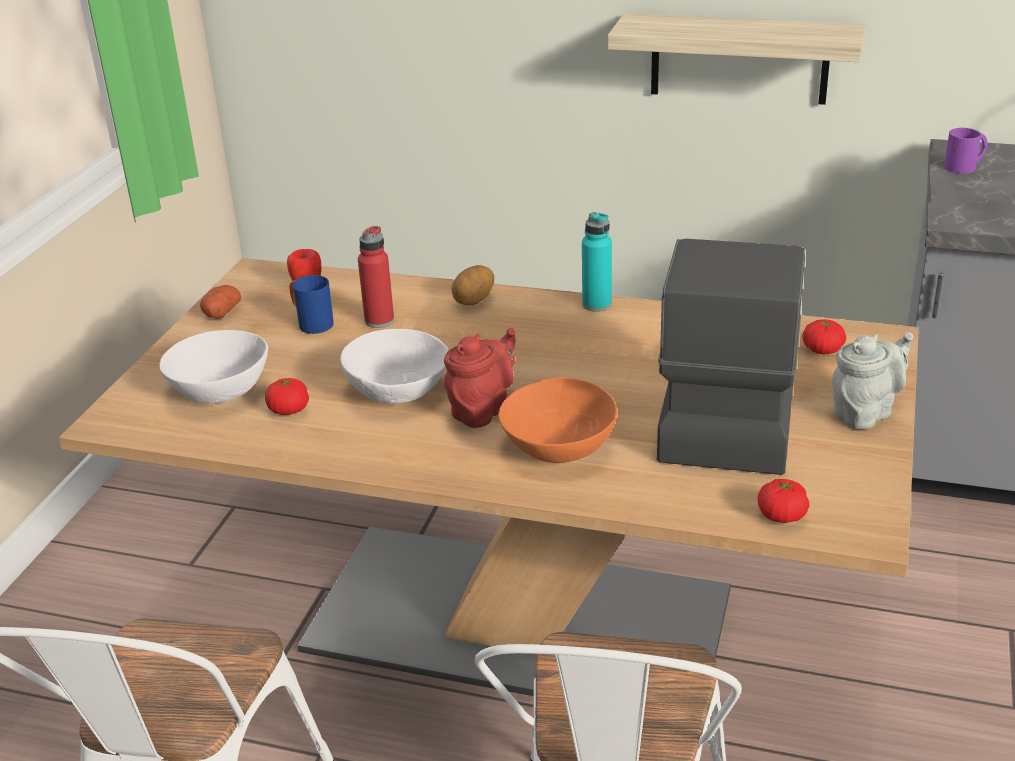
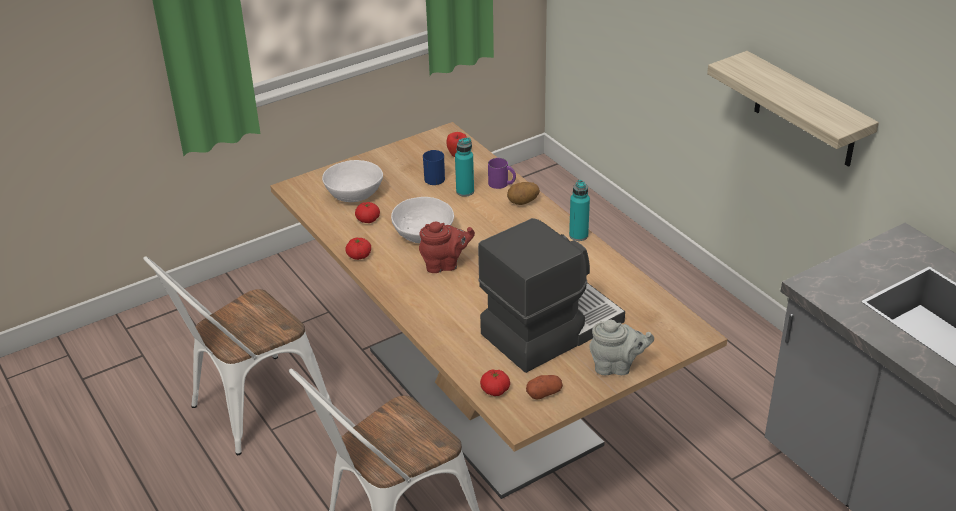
camera: 40 degrees right, 5 degrees up
potato [200,285,241,319] -> potato moved to [526,375,563,399]
red bottle [358,226,394,328] -> turquoise bottle [455,137,474,197]
orange bowl [498,377,617,463] -> none
tomato [802,319,846,354] -> tomato moved to [346,238,371,260]
purple mug [944,128,987,174] -> purple mug moved to [488,158,516,189]

